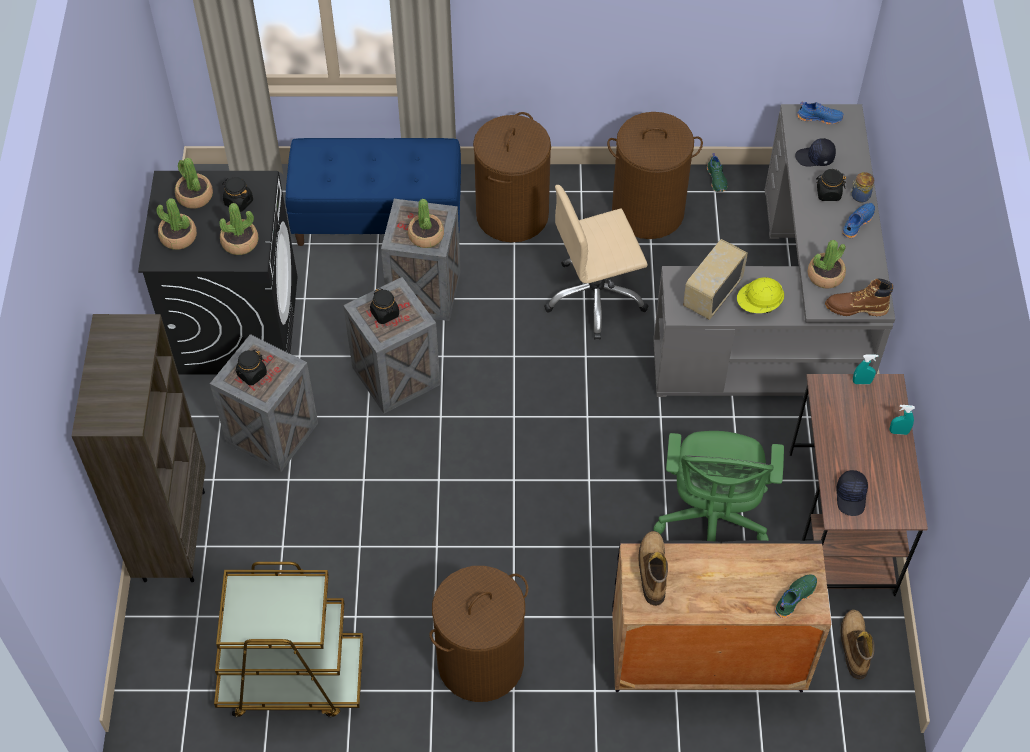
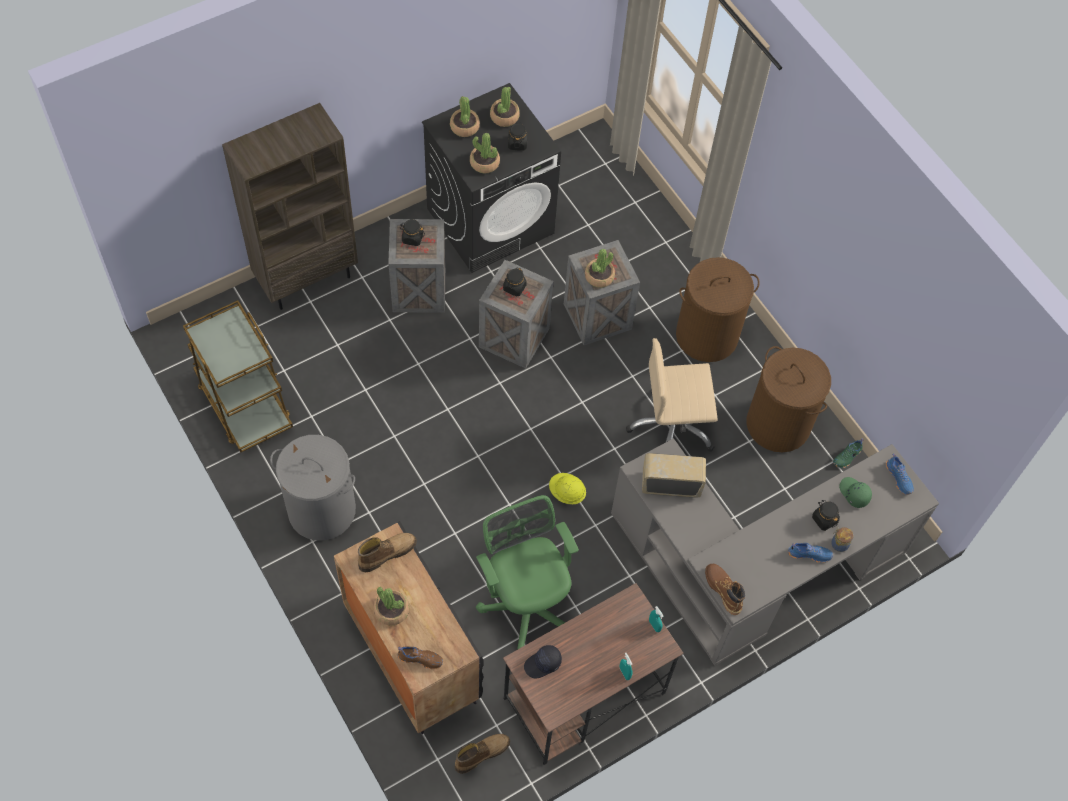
camera: 55 degrees right, 5 degrees up
blue bench [286,138,461,246] -> none
brown laundry basket [429,566,528,702] -> grey laundry basket [270,435,356,541]
beige office chair [544,185,648,340] -> beige office chair turned 45 degrees counterclockwise [626,338,718,452]
green office chair [653,431,784,541] -> green office chair turned 90 degrees clockwise [476,495,579,650]
yellow hard hat [737,277,784,313] -> yellow hard hat moved to [549,473,586,505]
green shoe [775,574,817,618] -> brown shoe [398,647,443,669]
black cap [795,138,836,166] -> green cap [839,477,872,508]
potted plant [808,240,846,289] -> potted plant moved to [374,587,409,625]

